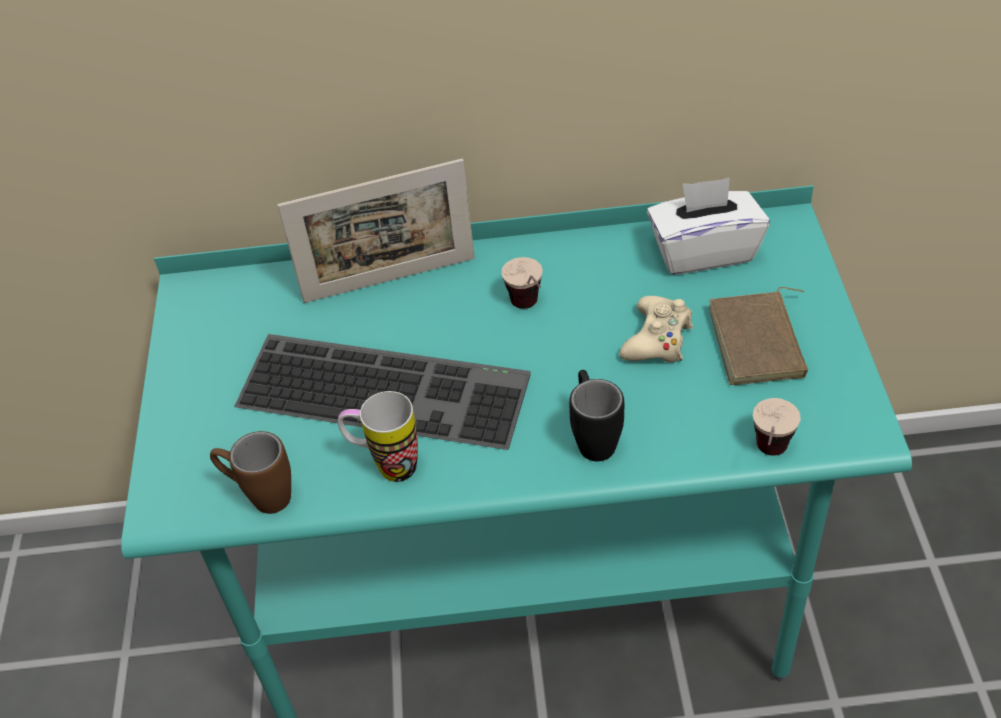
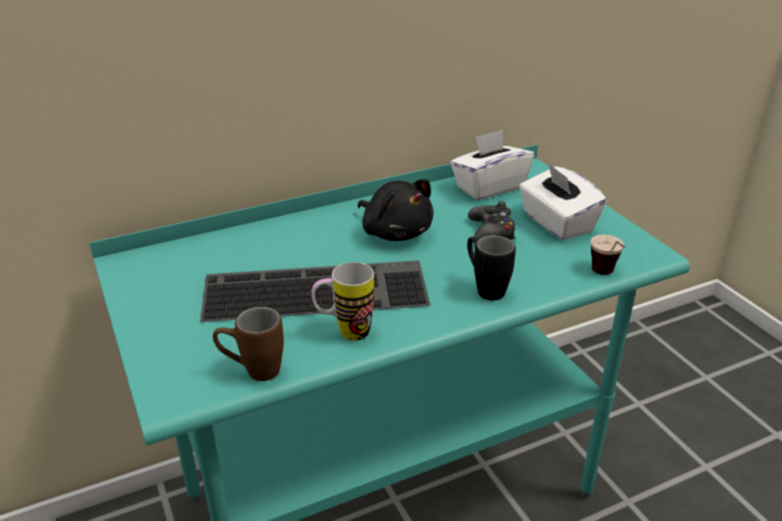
camera: 25 degrees left, 15 degrees down
picture frame [277,159,475,303] -> none
cup [501,257,543,309] -> black plush toy [357,179,433,241]
beige game controller [619,296,693,363] -> black game controller [468,201,515,240]
brown book [709,287,808,385] -> white tissue box [519,163,607,240]

